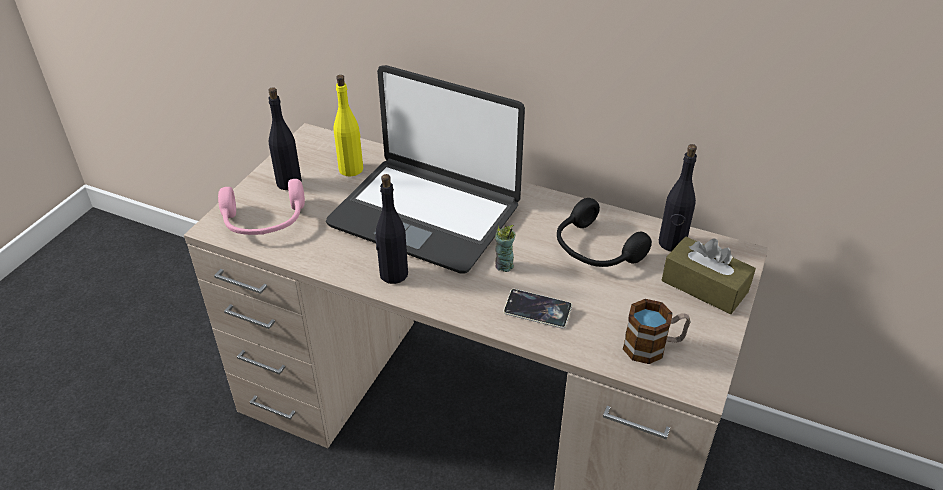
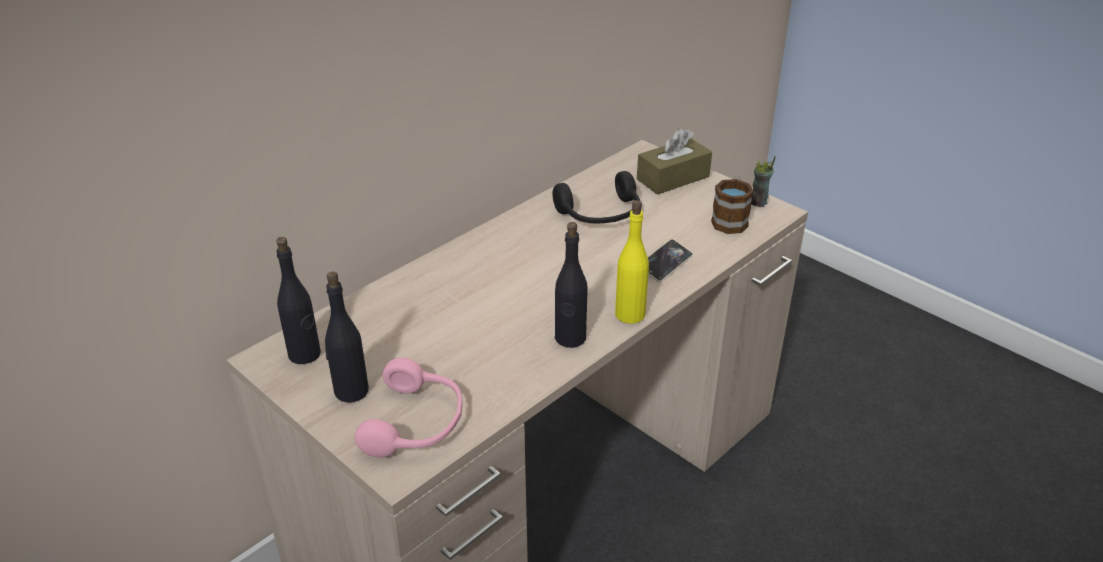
camera: 70 degrees left, 5 degrees down
laptop [326,65,525,274] -> none
yellow bottle [334,75,363,176] -> yellow bottle moved to [615,200,649,324]
cup [495,225,515,272] -> cup moved to [751,156,776,207]
black bottle [659,144,697,252] -> black bottle moved to [276,237,321,364]

